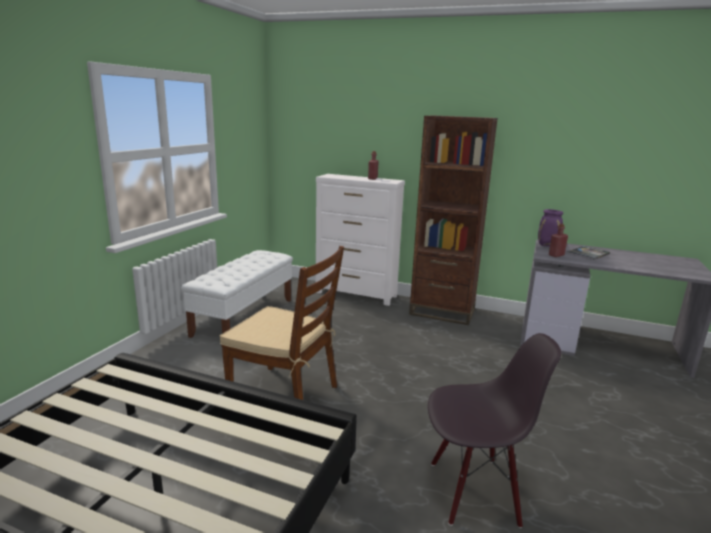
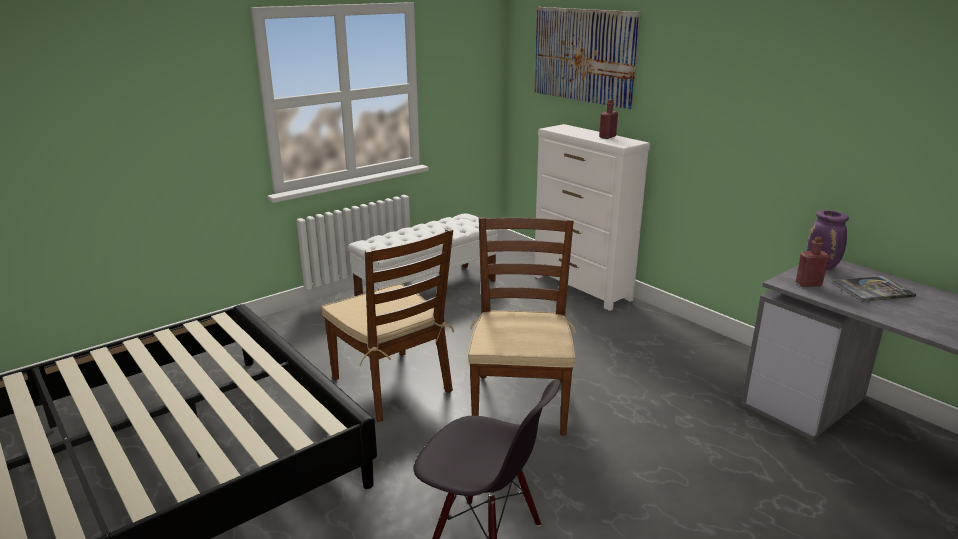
camera: 30 degrees right, 5 degrees up
brown bookcase [409,116,498,325] -> none
none -> brown chair [468,217,576,436]
none -> picture [534,7,641,109]

